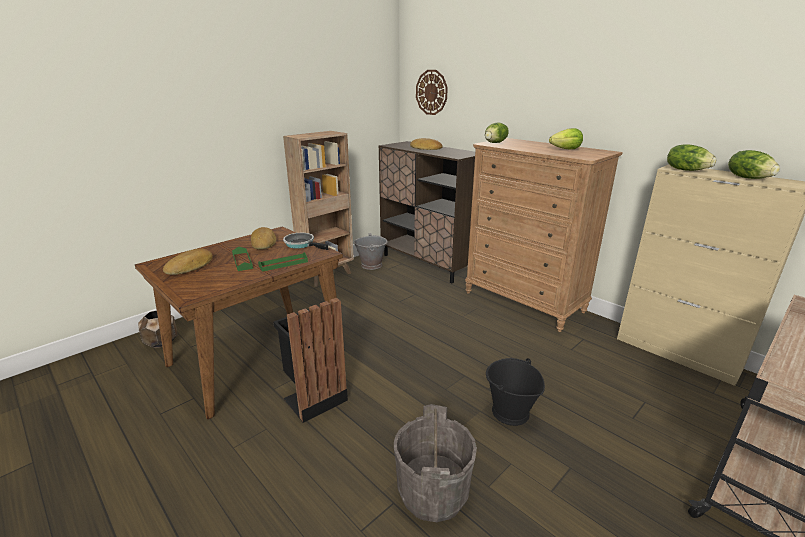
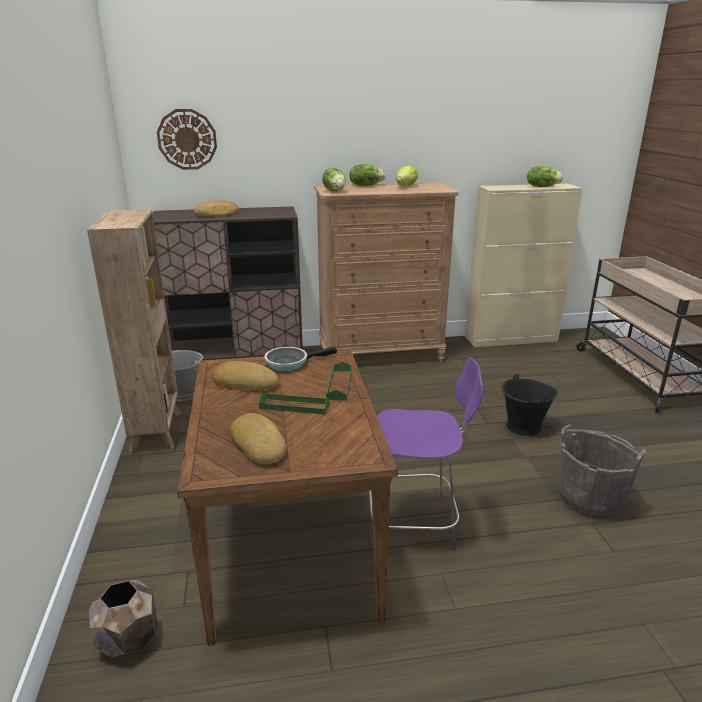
camera: 55 degrees left, 0 degrees up
black trash can [273,298,348,423] -> purple chair [369,357,483,550]
lettuce [667,144,716,171] -> lettuce moved to [350,164,386,186]

